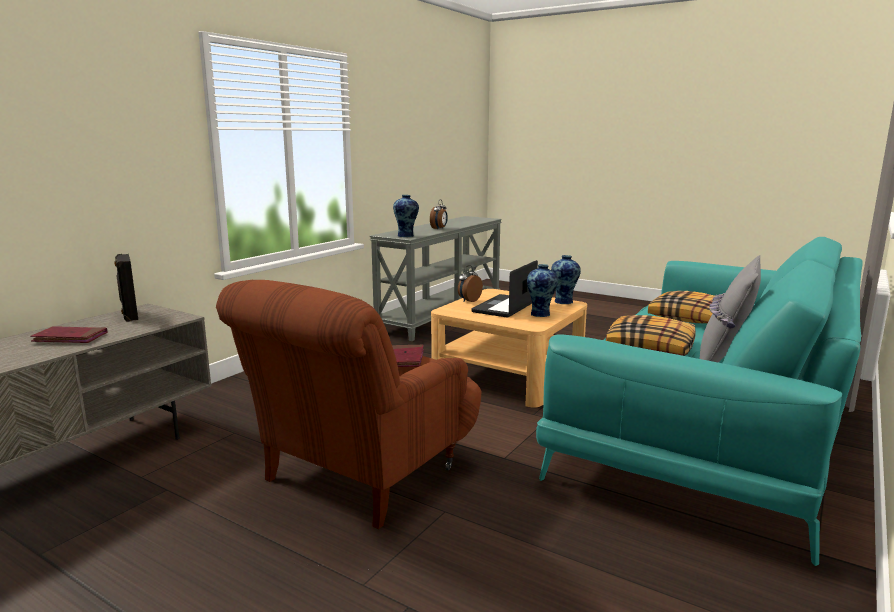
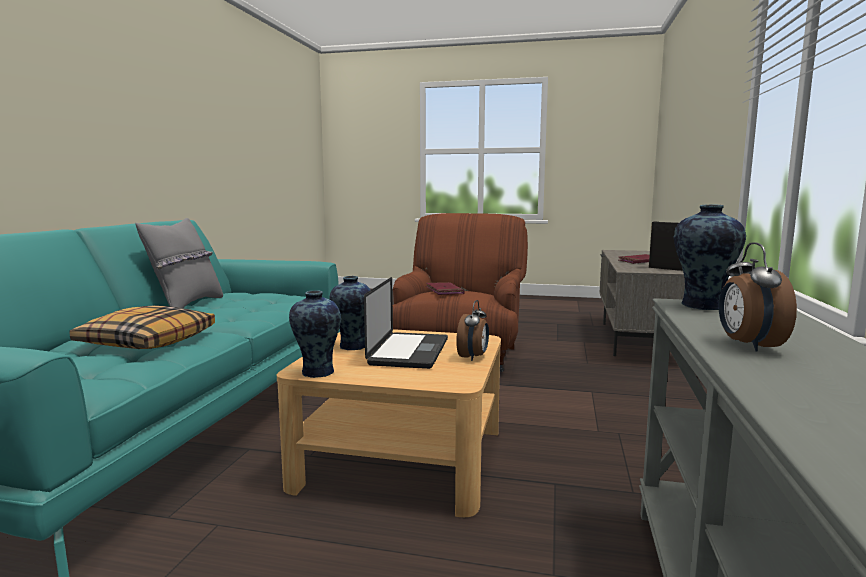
camera: 160 degrees right, 5 degrees down
pillow [606,315,696,356] -> none

